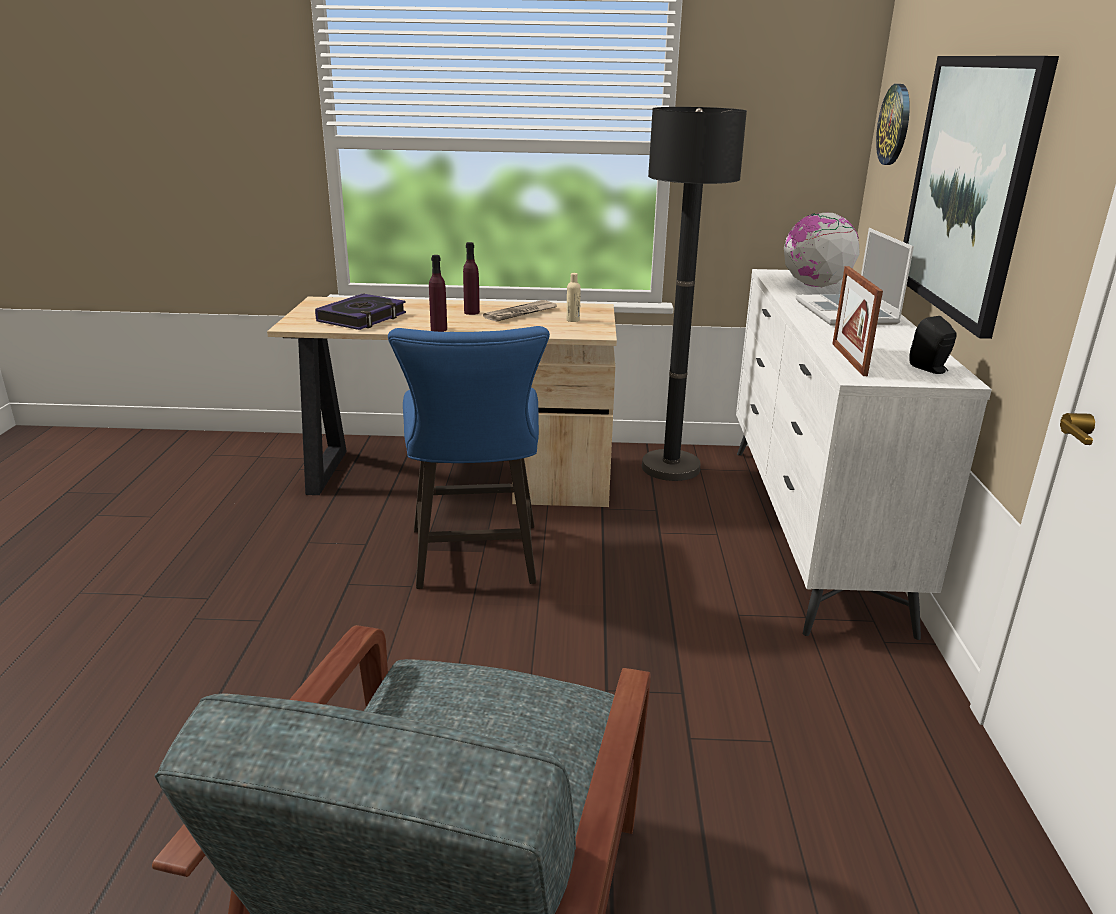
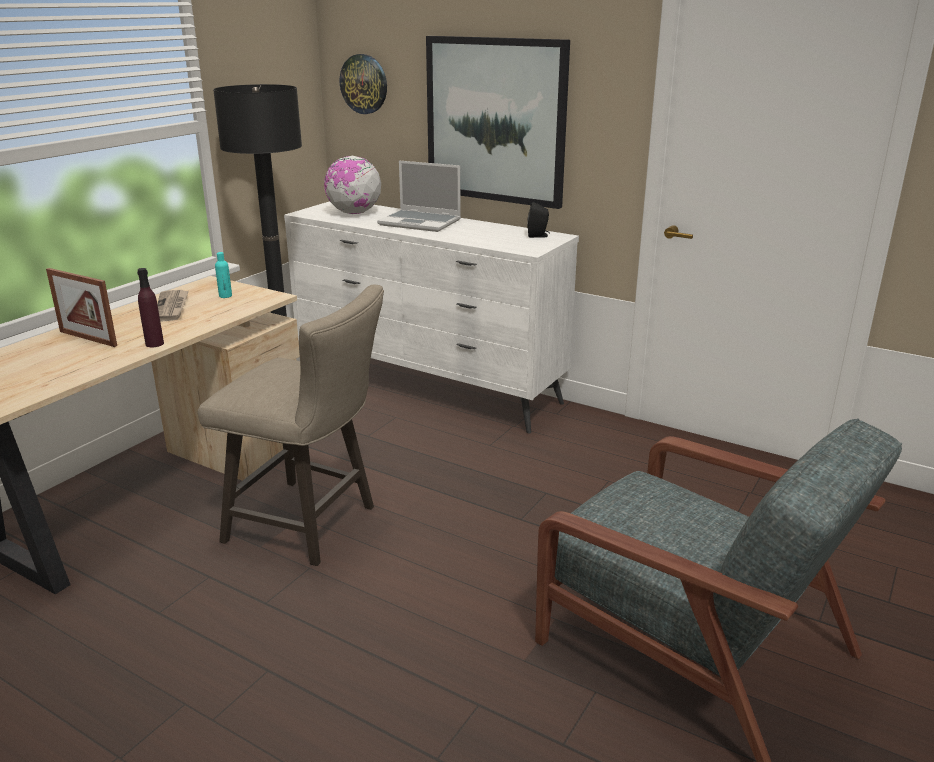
camera: 60 degrees left, 0 degrees up
book [315,293,406,330] -> none
blue stool [388,326,550,589] -> beige stool [198,285,384,566]
purple bottle [463,242,480,315] -> none
beige bottle [566,273,581,322] -> turquoise bottle [215,252,232,298]
picture frame [833,266,883,376] -> picture frame moved to [46,268,117,347]

